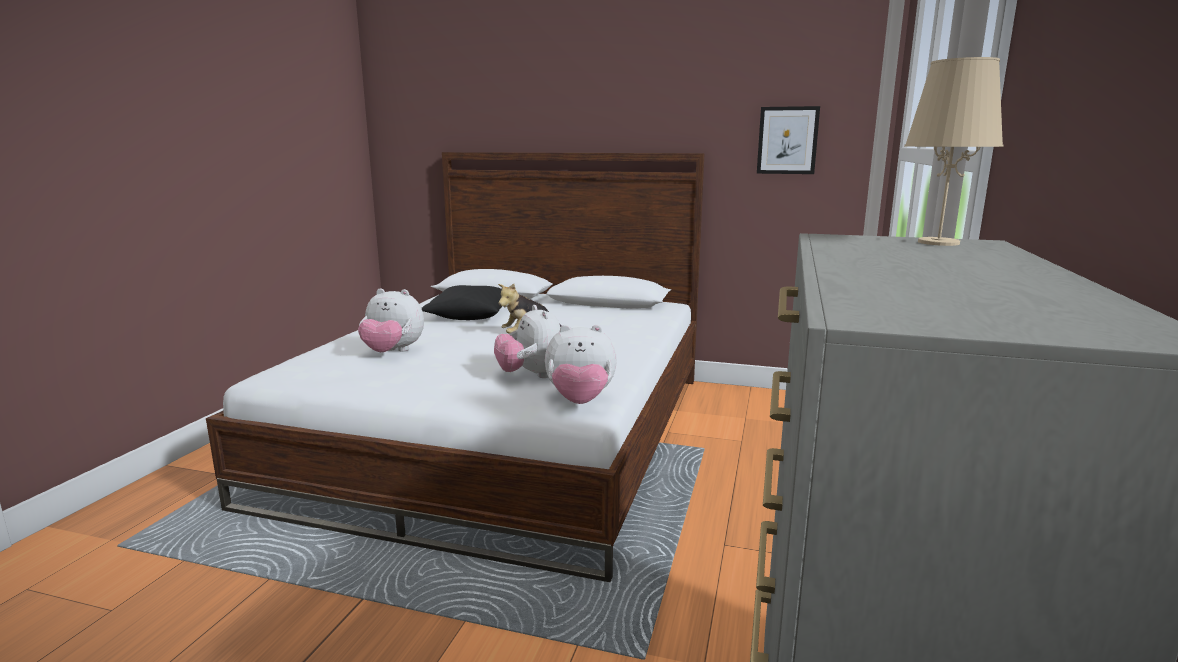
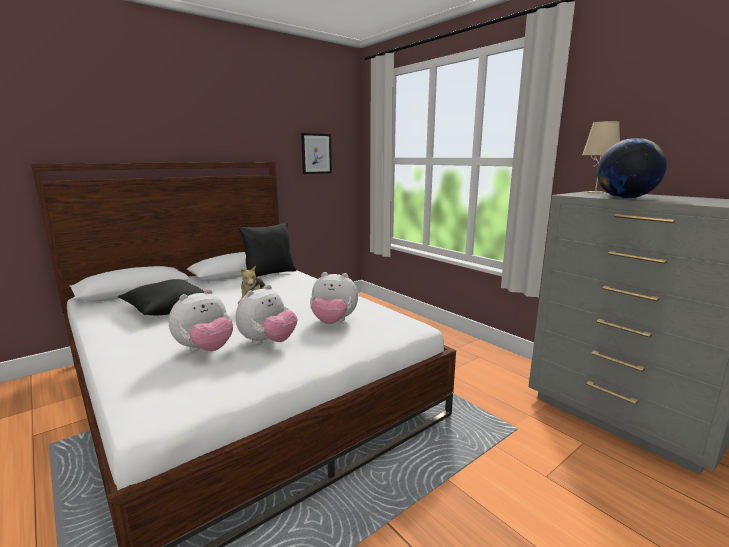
camera: 55 degrees left, 0 degrees up
plush toy [545,325,617,404] -> plush toy moved to [236,285,297,345]
none -> black pillow [239,223,297,277]
none -> globe [597,138,667,198]

